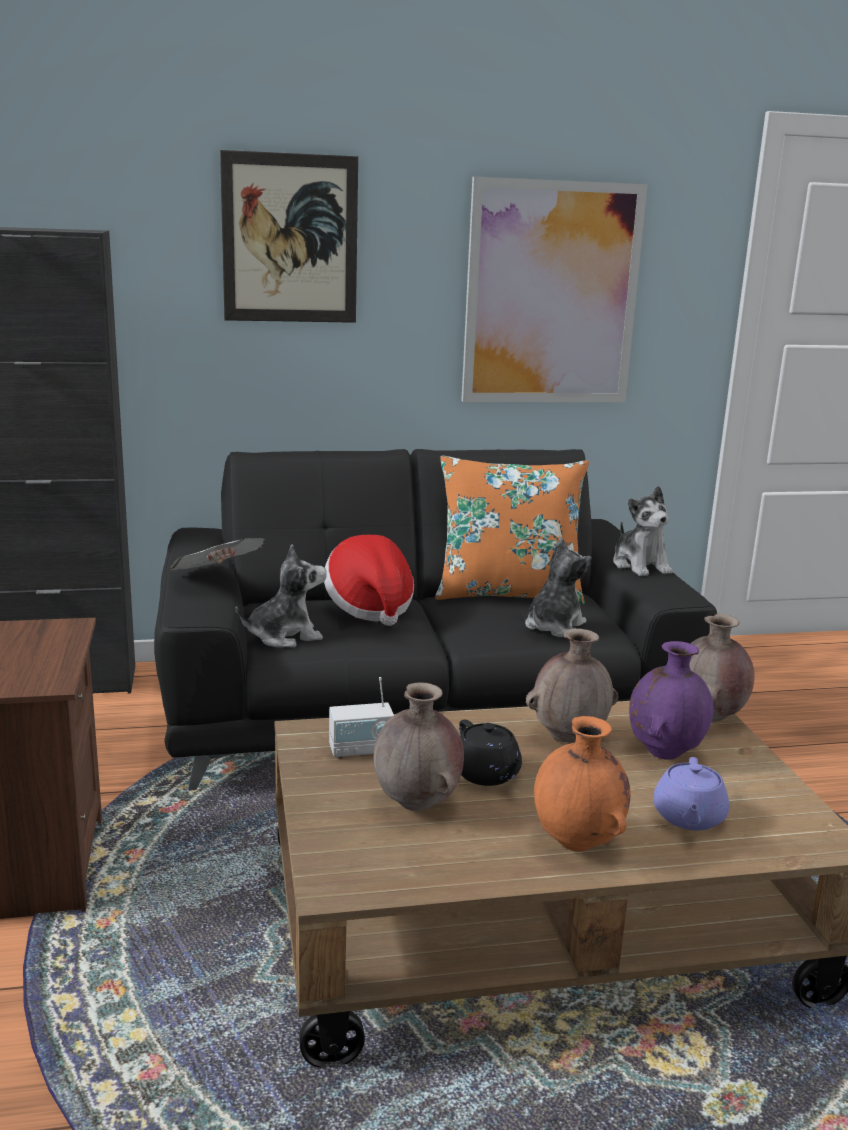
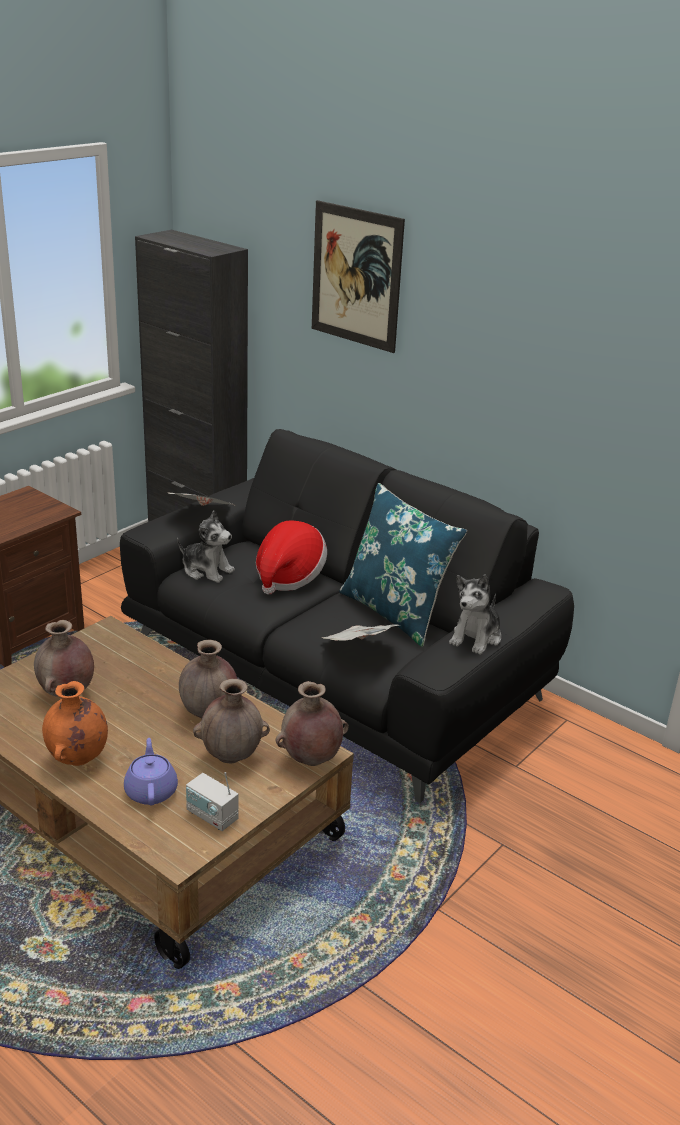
camera: 50 degrees right, 10 degrees up
radio [329,677,394,759] -> radio moved to [186,772,239,831]
orange pillow [435,456,589,604] -> blue pillow [339,483,467,647]
black teapot [459,720,522,786] -> none
picture [461,177,648,402] -> none
plush toy [525,538,592,637] -> newspaper [322,624,399,641]
purple vase [629,641,714,760] -> brown vase [193,679,270,763]
purple teapot [653,757,729,831] -> purple teapot turned 105 degrees clockwise [124,738,178,805]

